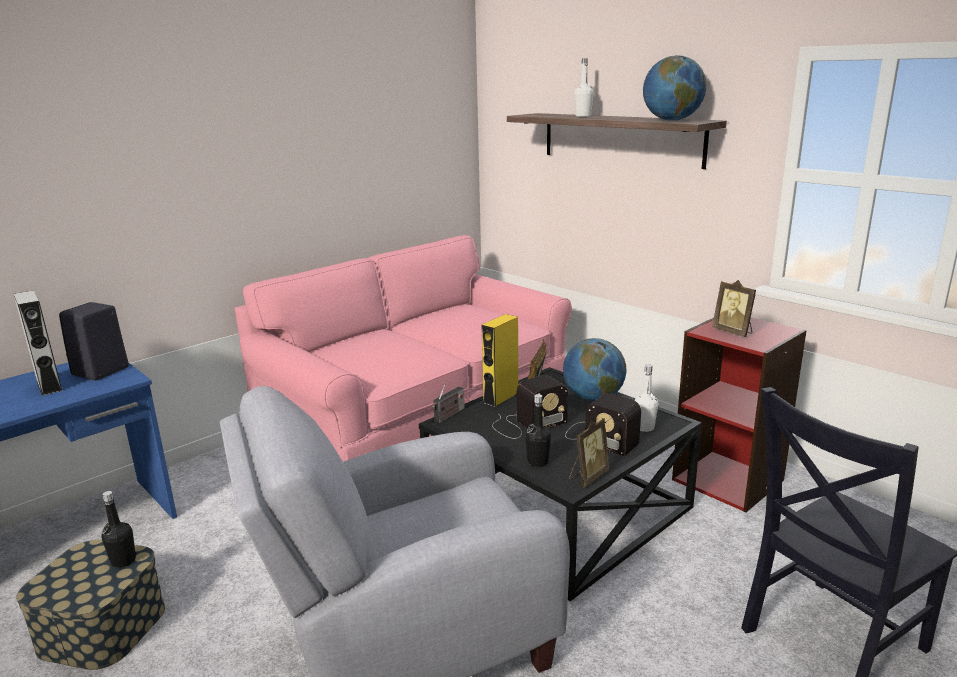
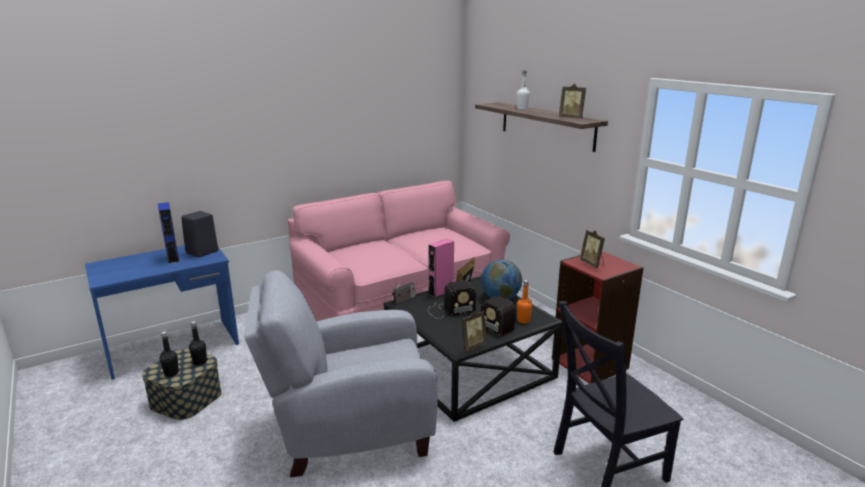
camera: 10 degrees right, 0 degrees up
grey speaker [14,290,63,396] -> blue speaker [158,202,179,264]
yellow speaker [482,314,518,407] -> pink speaker [428,239,454,298]
black bottle [525,394,551,467] -> black bottle moved to [160,331,179,377]
white bottle [635,364,658,432] -> orange bottle [517,280,532,324]
globe [643,55,707,121] -> picture frame [559,84,586,119]

